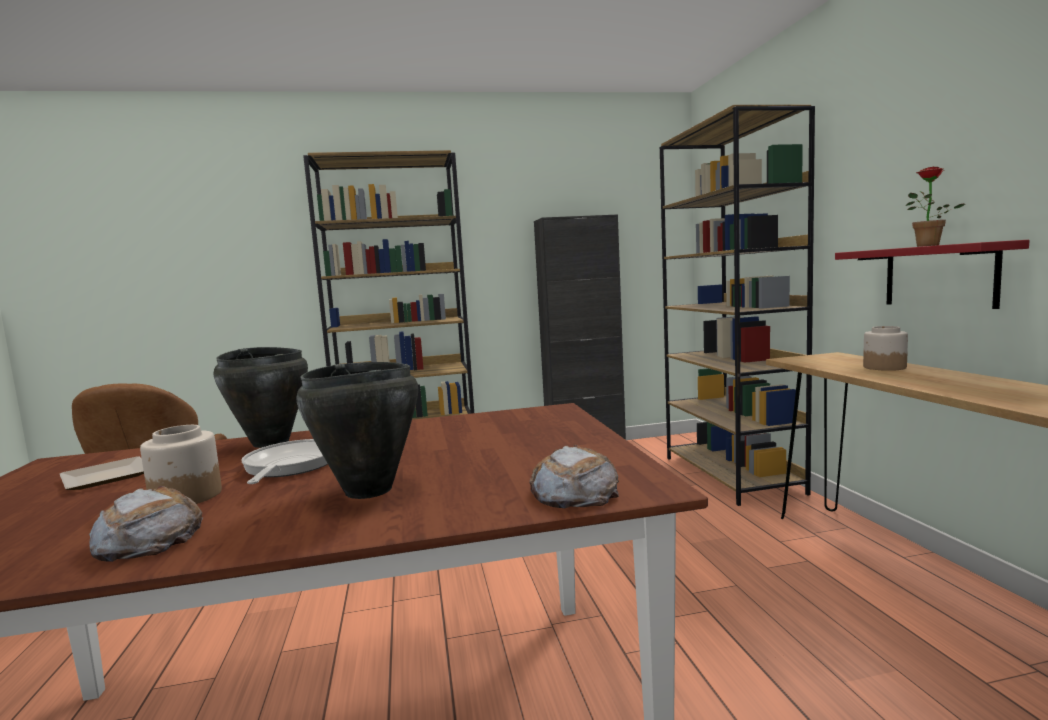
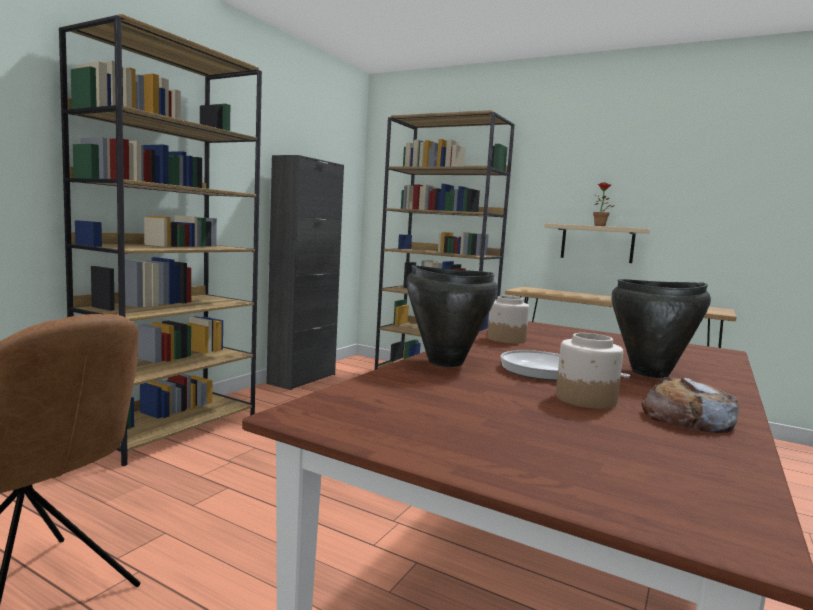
camera: 50 degrees left, 0 degrees up
plate [60,456,144,490] -> none
bread [529,445,619,509] -> none
red shelf [835,240,1029,309] -> beige shelf [544,223,650,263]
jar [863,326,908,371] -> jar moved to [487,296,529,344]

